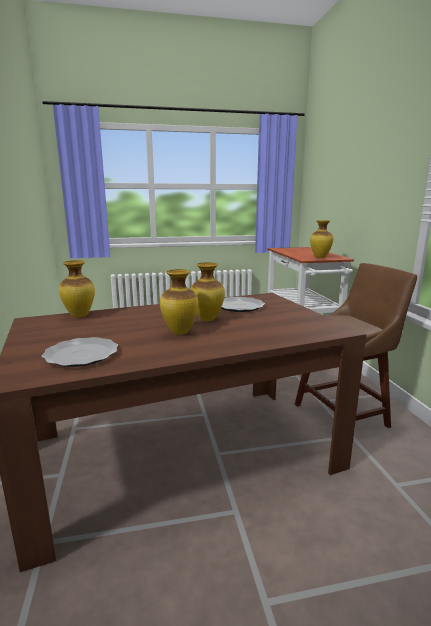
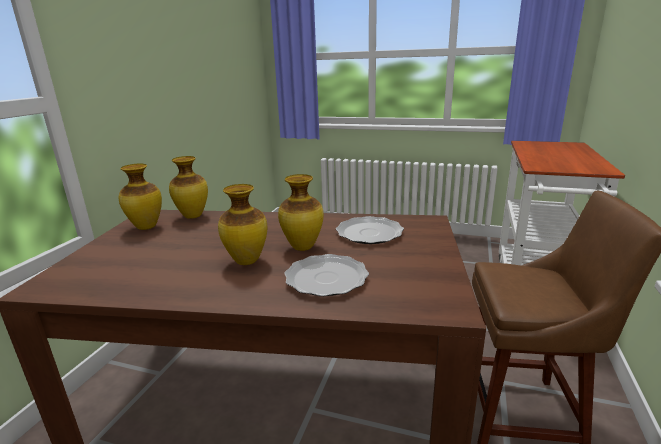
camera: 30 degrees right, 5 degrees up
plate [42,337,118,367] -> plate moved to [284,254,369,296]
vase [310,220,333,258] -> vase moved to [119,164,162,230]

